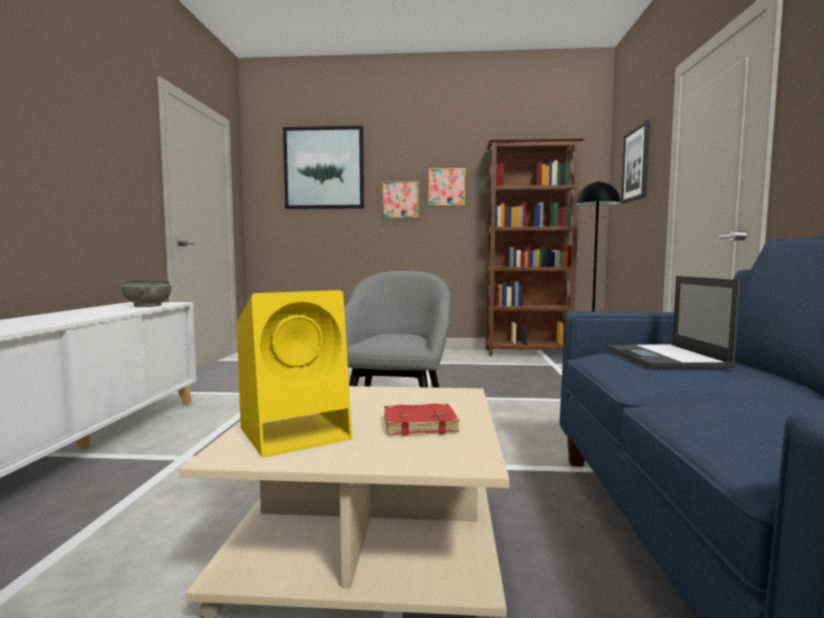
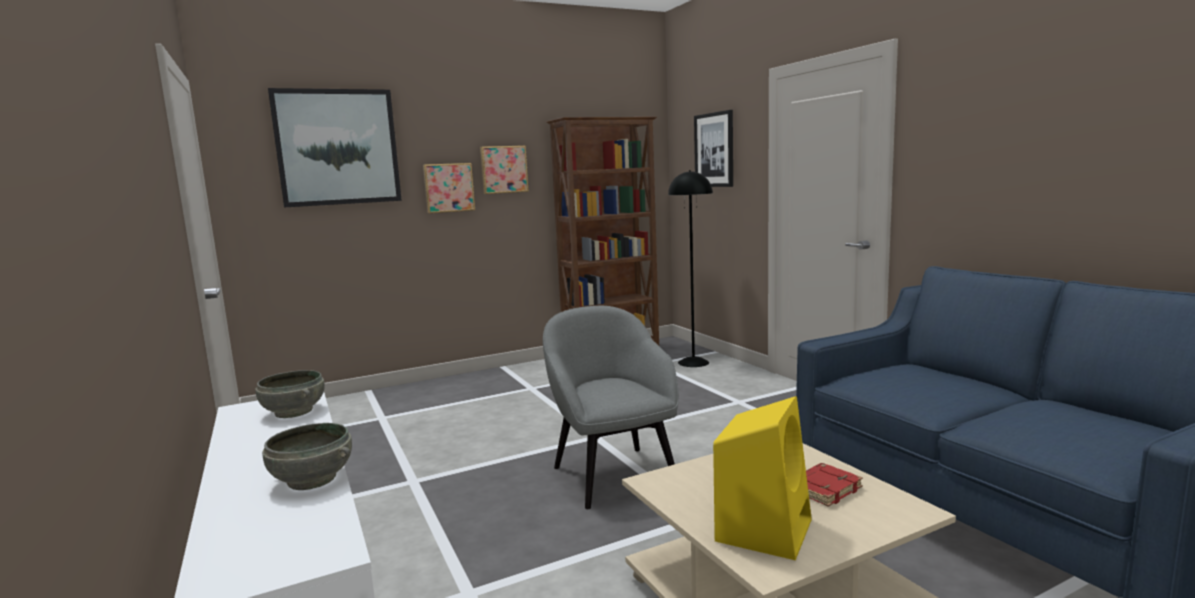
camera: 30 degrees left, 5 degrees up
laptop [605,276,740,369] -> none
none -> grey bowl [262,423,352,490]

